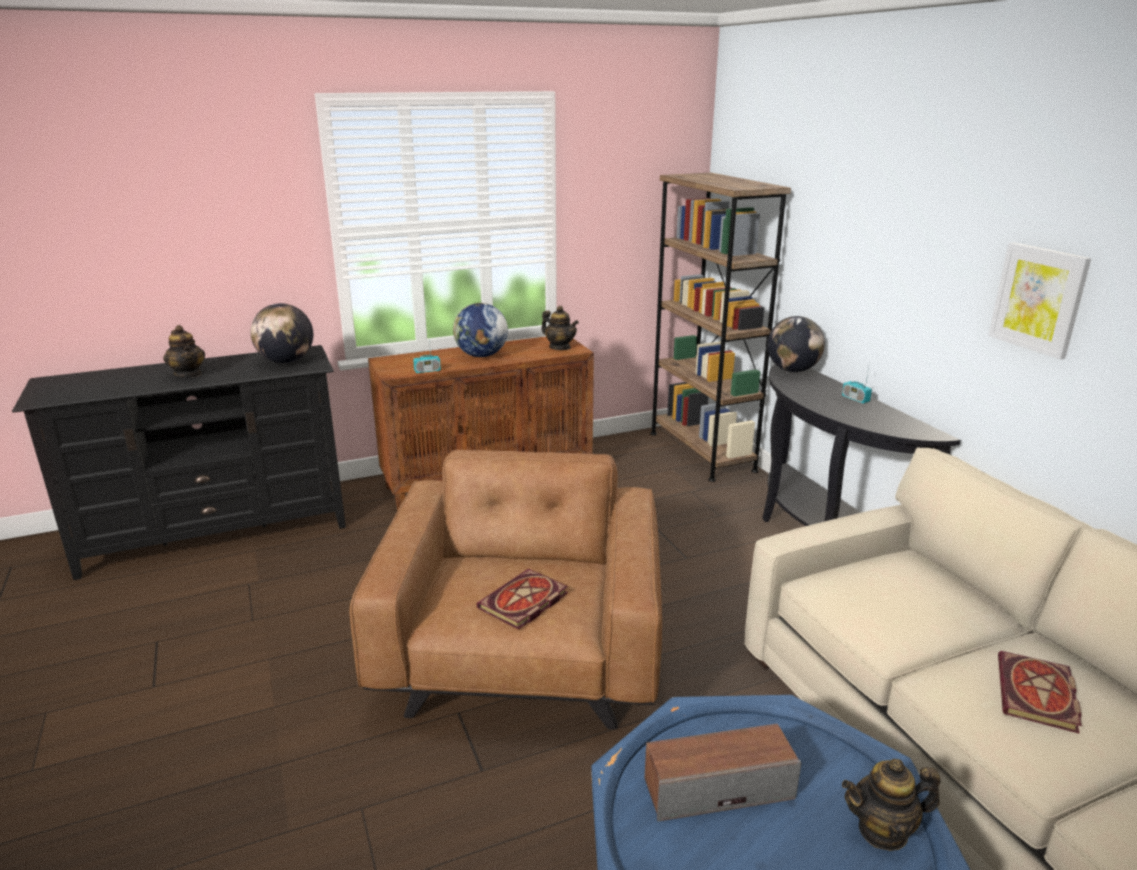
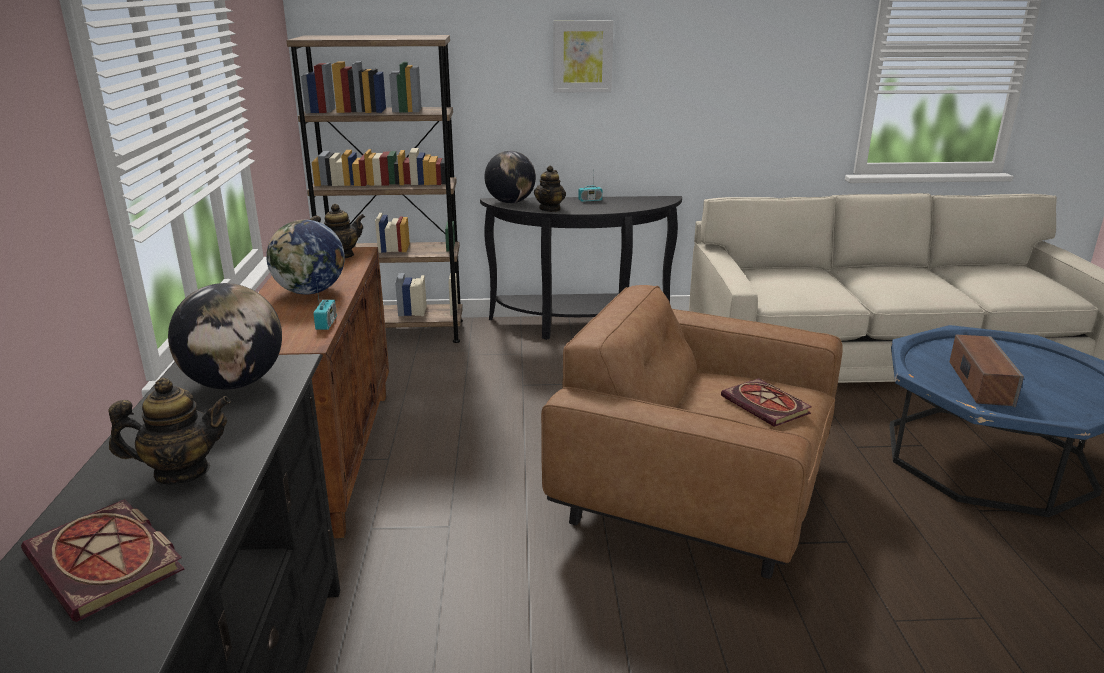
camera: 70 degrees left, 0 degrees up
teapot [842,759,940,851] -> teapot moved to [534,166,566,212]
picture [988,242,1091,360] -> picture moved to [553,21,614,93]
book [998,651,1082,733] -> book moved to [21,499,184,622]

